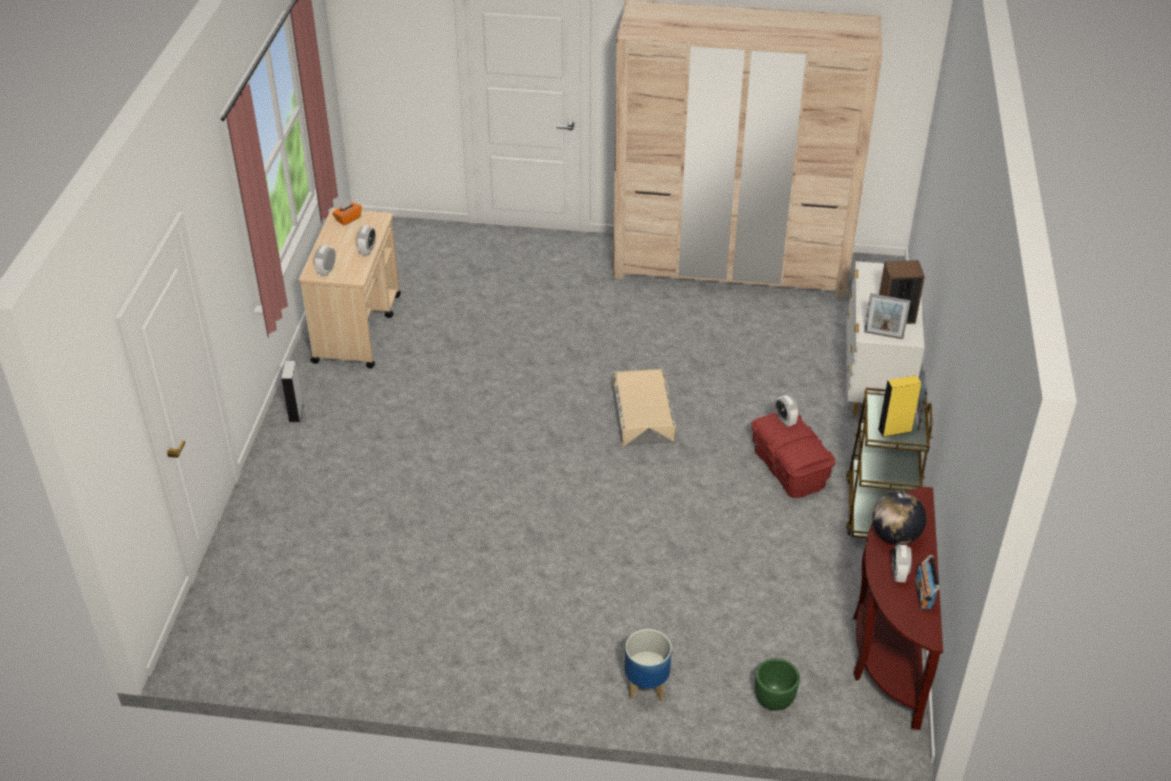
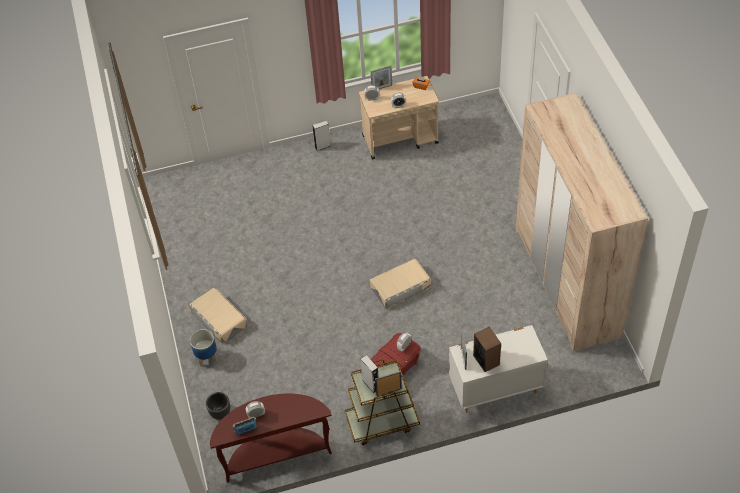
camera: 70 degrees right, 10 degrees up
green planter [755,658,800,711] -> black planter [206,392,230,420]
globe [872,492,926,545] -> none
yellow speaker [878,375,921,437] -> grey speaker [360,355,379,393]
none -> beige storage box [190,288,248,344]
none -> picture frame [371,66,392,89]

